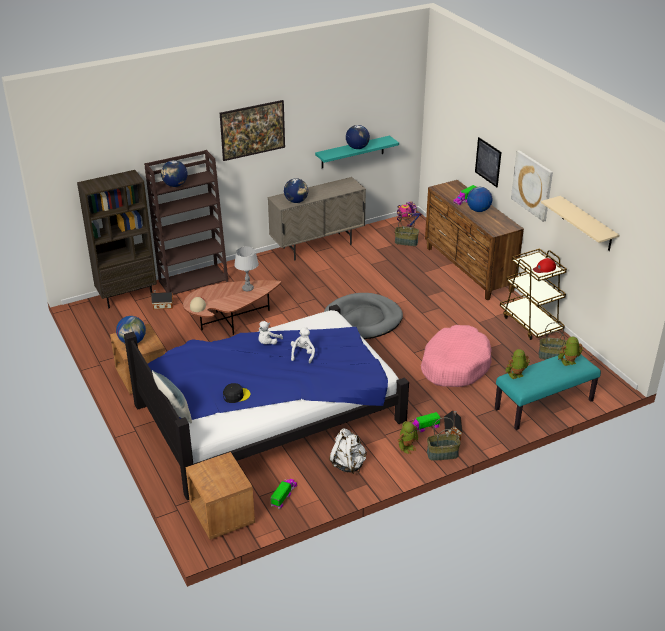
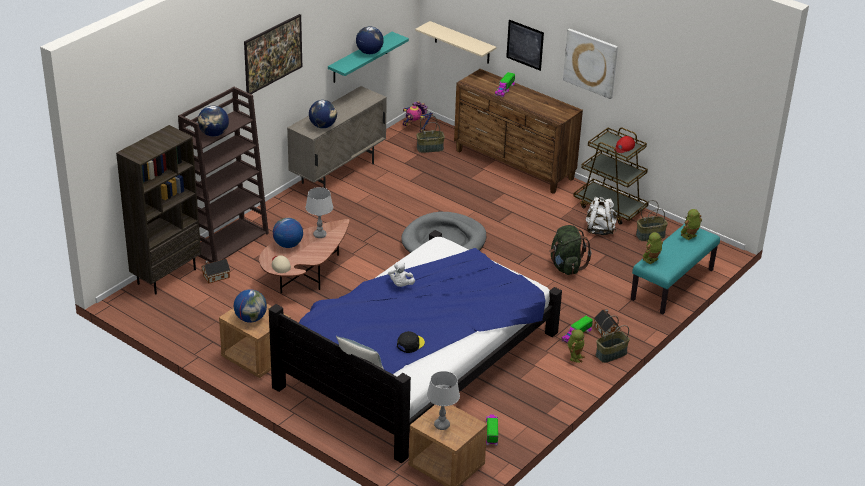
camera: 25 degrees left, 0 degrees up
white plush toy [291,327,315,363] -> none
white backpack [329,428,367,474] -> white backpack moved to [586,197,617,235]
pink dog bed [421,325,492,387] -> green backpack [550,225,592,275]
globe [467,187,492,212] -> globe moved to [273,218,303,248]
beige shelf [541,196,619,251] -> beige shelf moved to [415,21,496,64]
none -> grey table lamp [427,371,460,430]

